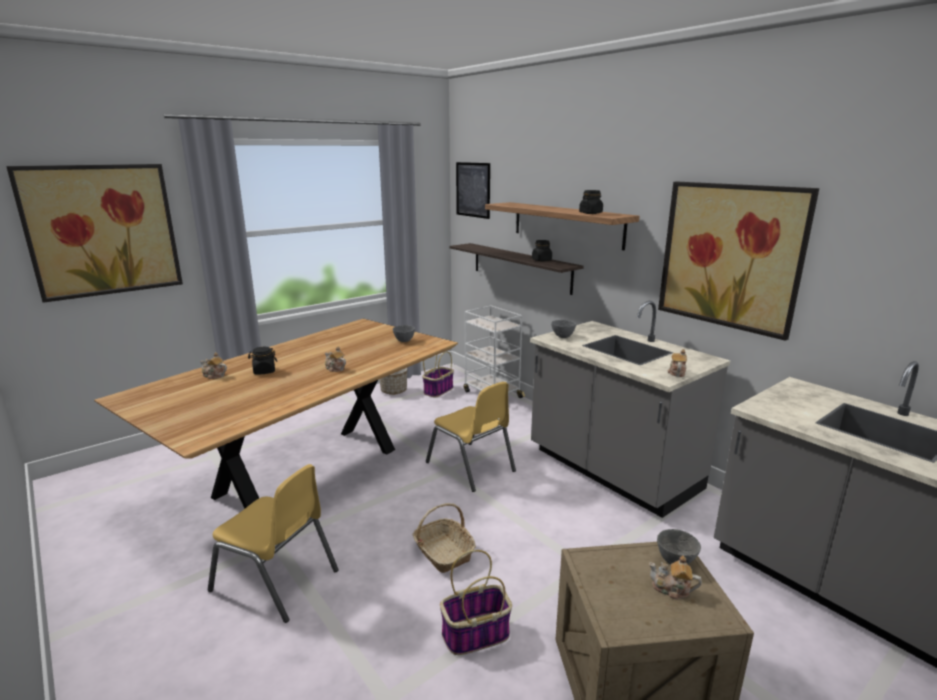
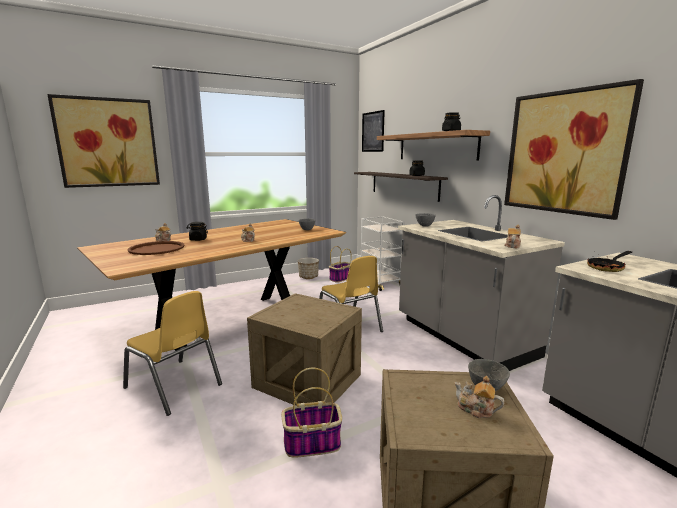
camera: 10 degrees right, 5 degrees down
basket [412,503,476,573] -> crate [247,293,362,406]
none -> brown tray [128,241,184,255]
none -> frying pan [587,251,632,272]

